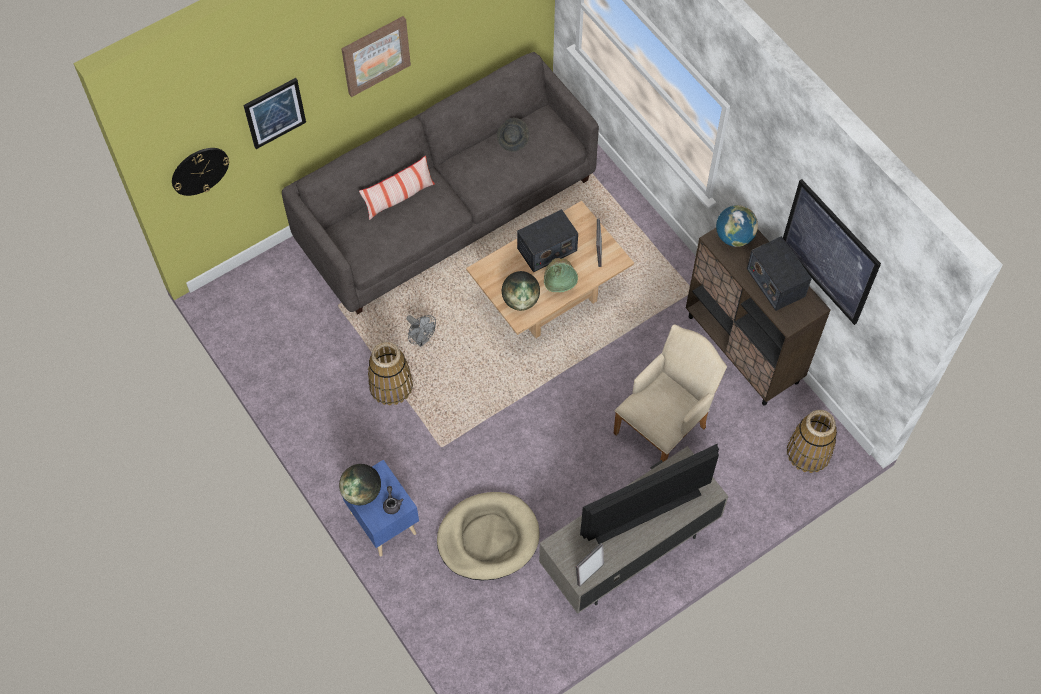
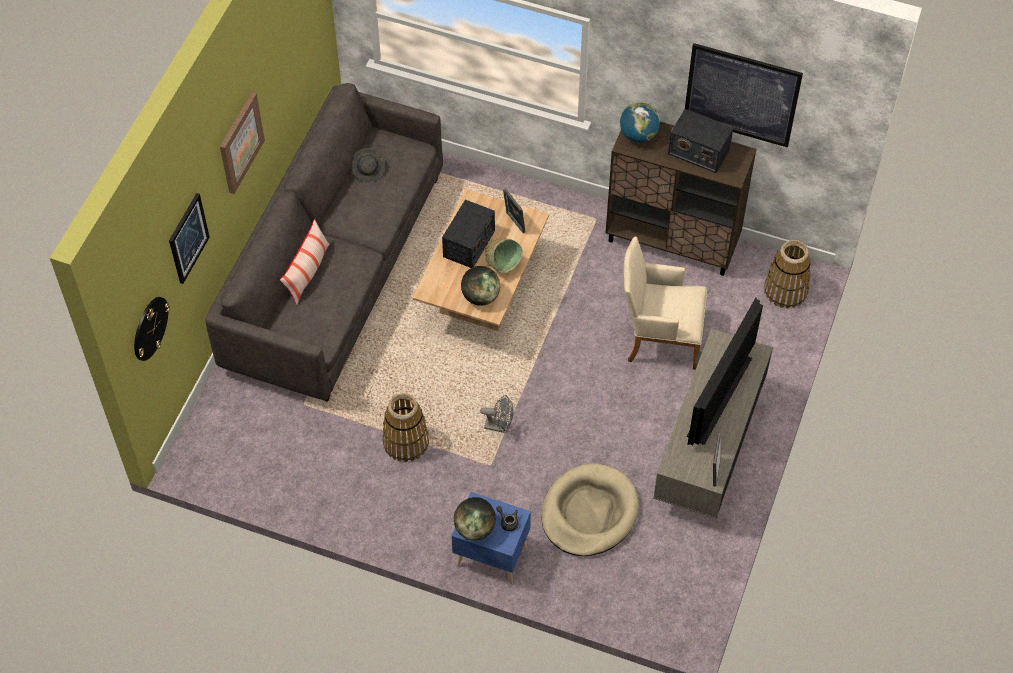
camera: 35 degrees left, 5 degrees down
grey fan [407,315,436,347] -> grey fan moved to [480,395,513,433]
beige armchair [614,325,727,462] -> beige armchair turned 90 degrees counterclockwise [624,237,707,370]

